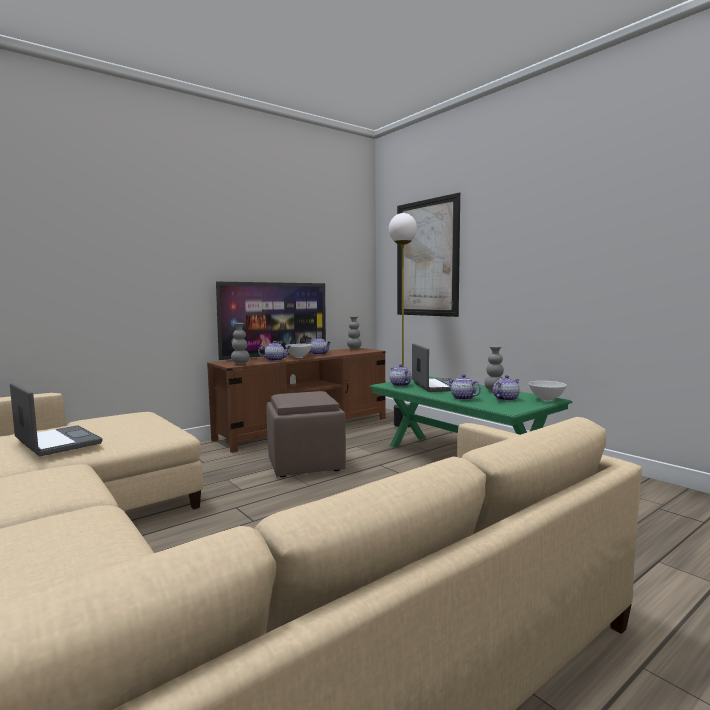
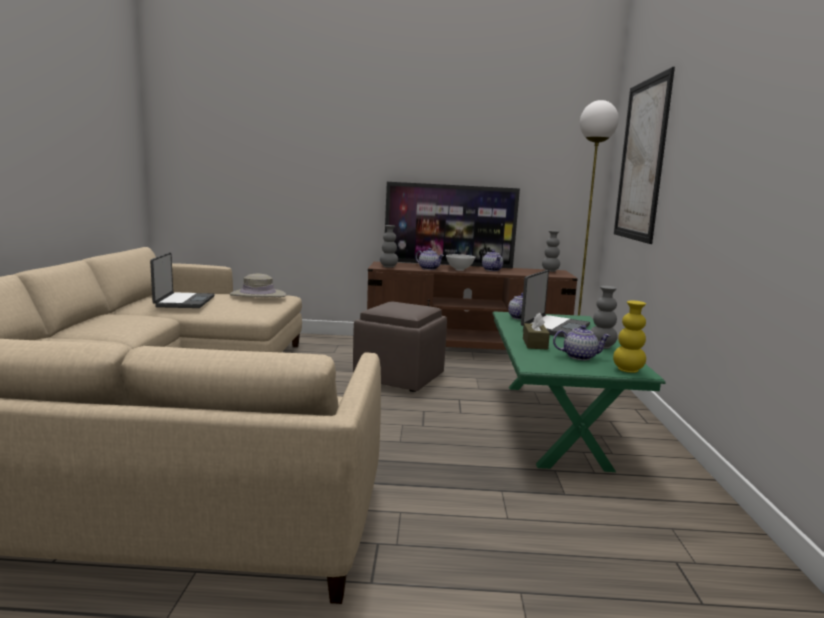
camera: 40 degrees right, 5 degrees up
teapot [447,374,481,400] -> brown tissue box [523,313,550,350]
white bowl [529,381,567,401] -> yellow vase [613,301,646,373]
none -> beige hat [230,274,286,297]

